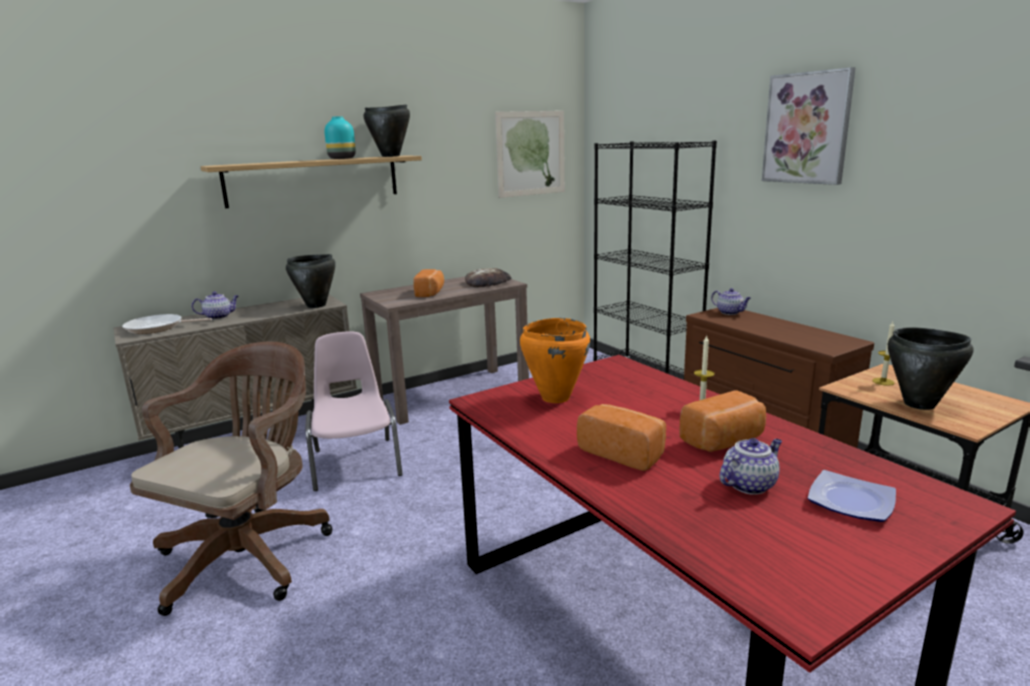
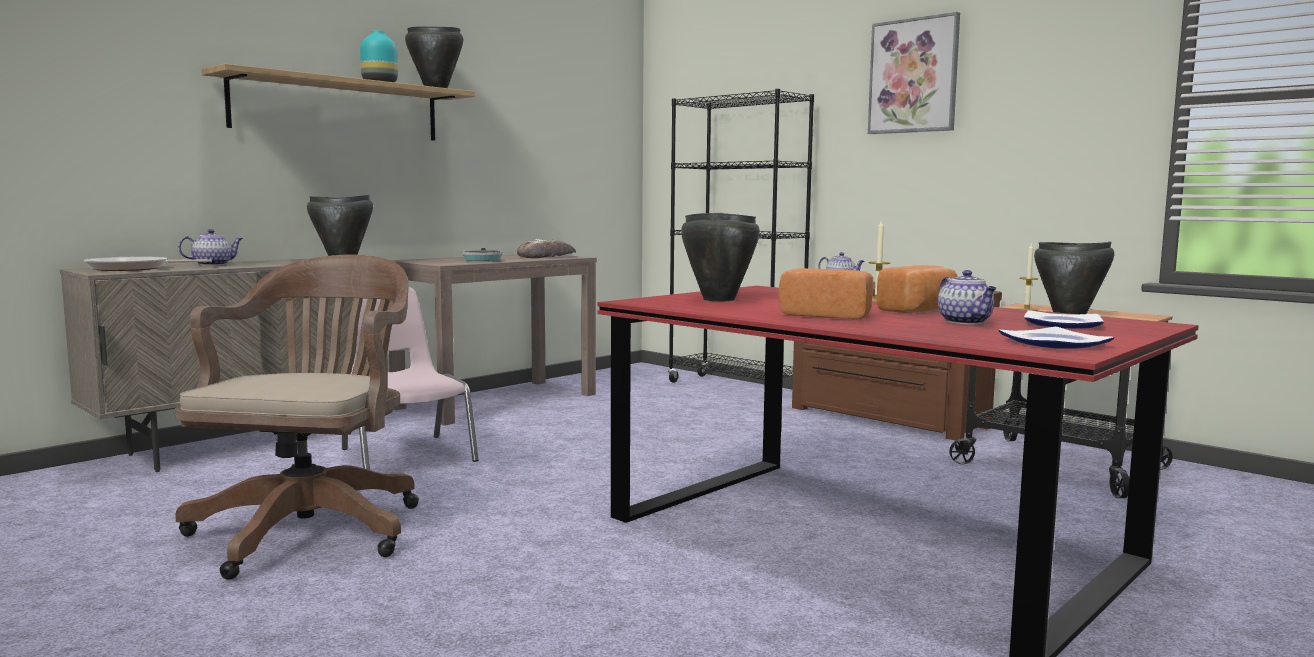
camera: 15 degrees left, 10 degrees down
bread [413,269,444,297] -> frying pan [461,248,503,262]
picture [495,111,565,198] -> none
orange cooking pot [520,318,590,403] -> black cooking pot [681,212,760,301]
teapot [720,438,782,495] -> teapot turned 120 degrees clockwise [938,270,996,324]
none -> plate [999,327,1114,349]

